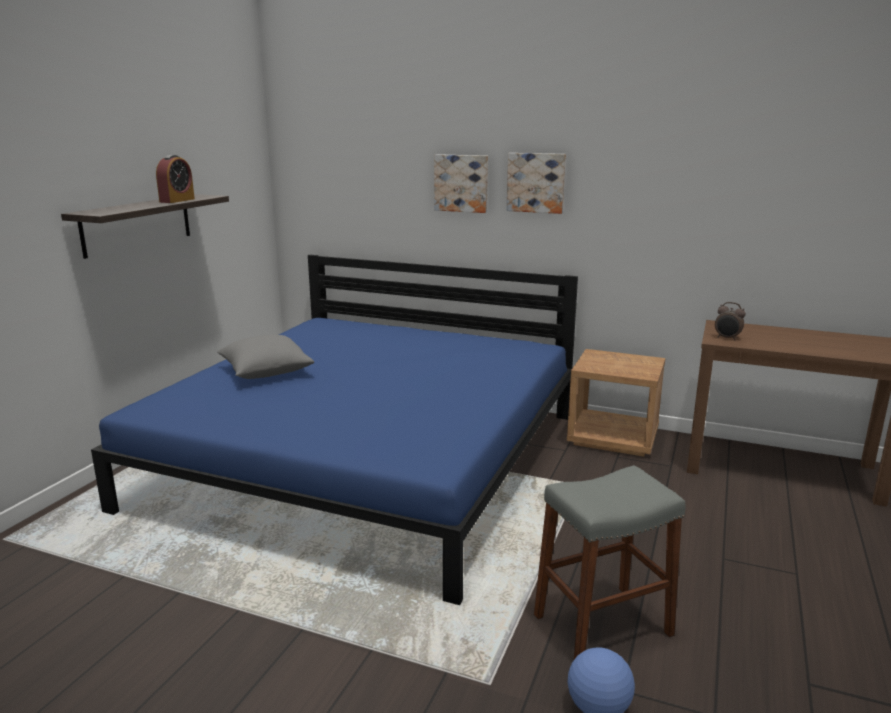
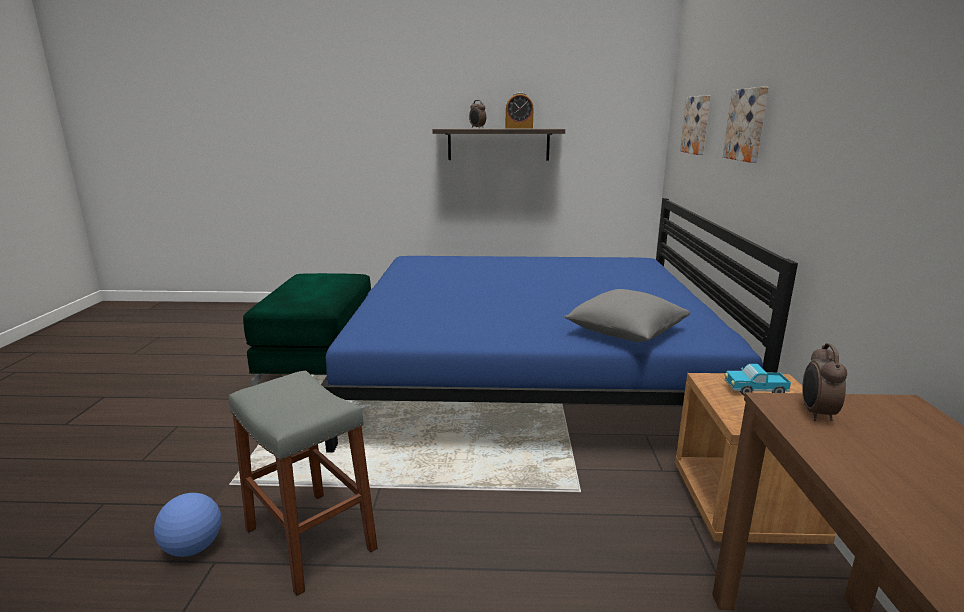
camera: 70 degrees right, 0 degrees up
grey pillow [217,335,314,379] -> grey pillow moved to [564,289,690,342]
picture [507,153,566,214] -> picture moved to [680,95,710,155]
none -> green ottoman [243,273,371,386]
none -> alarm clock [469,100,486,128]
none -> toy truck [725,364,791,396]

